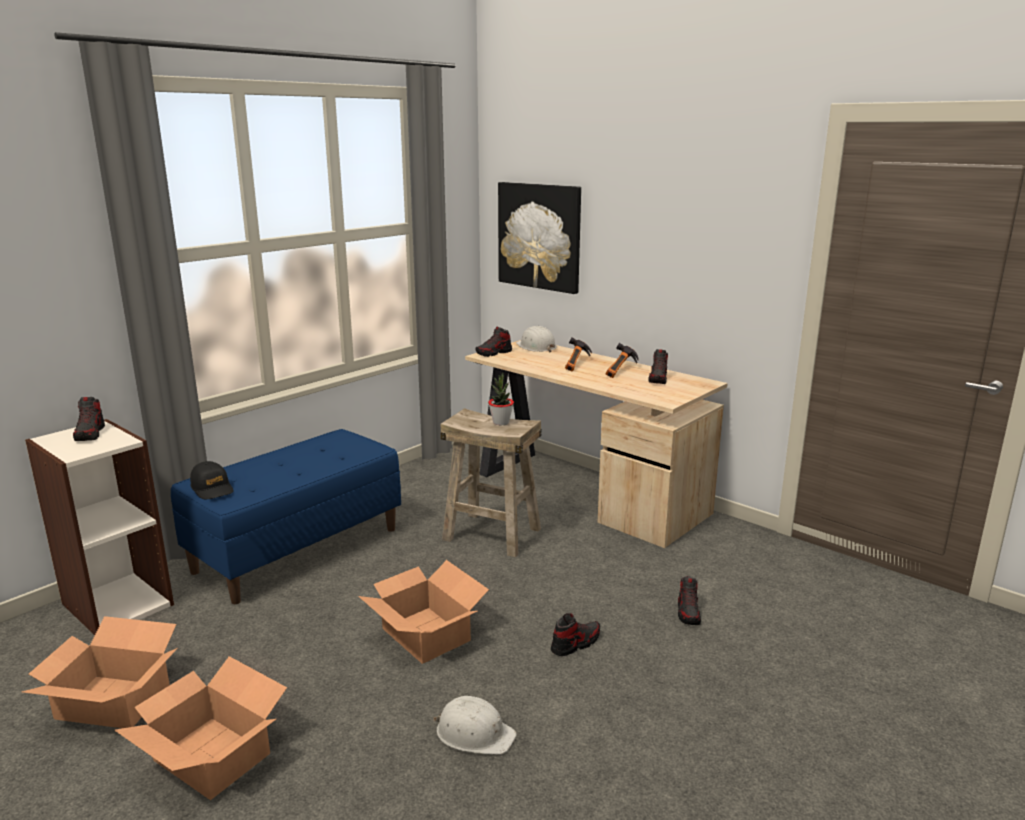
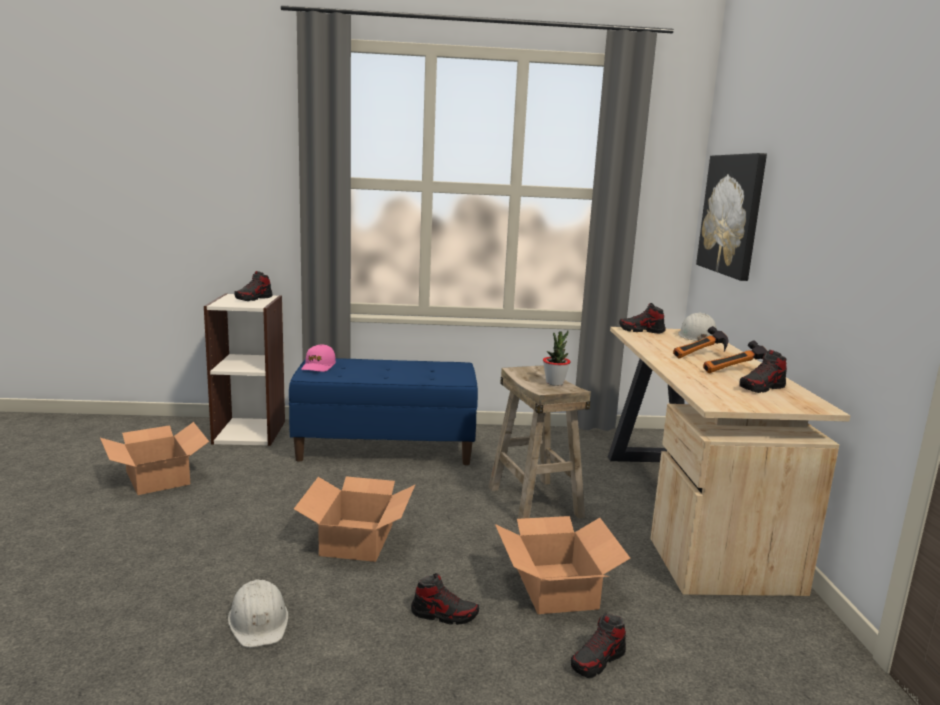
camera: 45 degrees right, 5 degrees down
cardboard box [114,656,287,800] -> cardboard box moved to [495,516,631,614]
black cap [190,461,233,499] -> pink cap [301,345,336,372]

